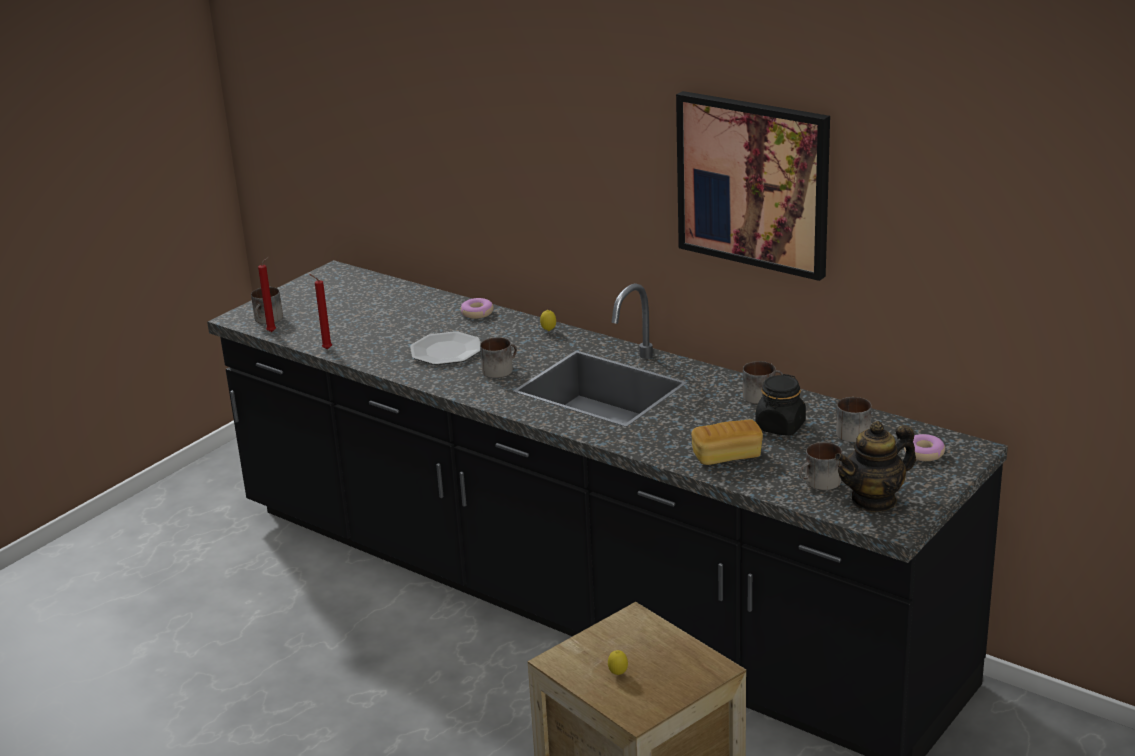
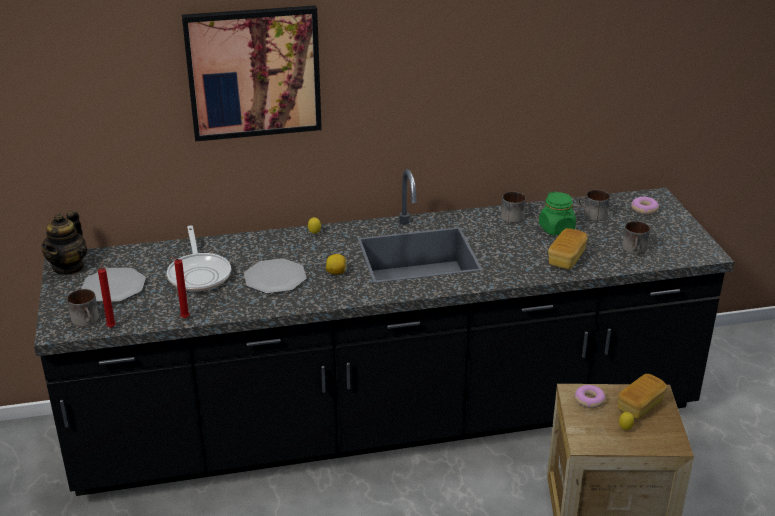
camera: 50 degrees left, 5 degrees up
donut [460,298,494,319] -> donut moved to [574,385,606,408]
mug [480,337,517,378] -> lemon [326,254,347,275]
picture [676,91,830,281] -> picture moved to [182,5,322,141]
black jar [755,374,806,436] -> green jar [539,191,576,236]
teapot [835,421,916,512] -> teapot moved to [41,211,87,276]
none -> plate [81,268,146,302]
none -> frying pan [167,225,231,292]
none -> bread [618,374,667,419]

